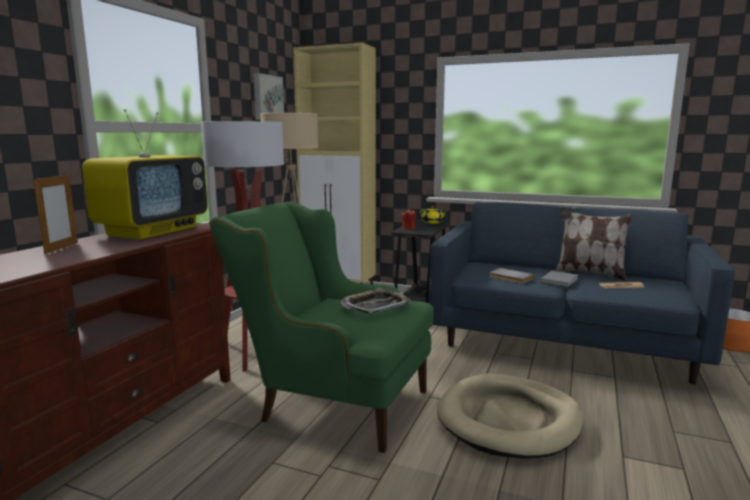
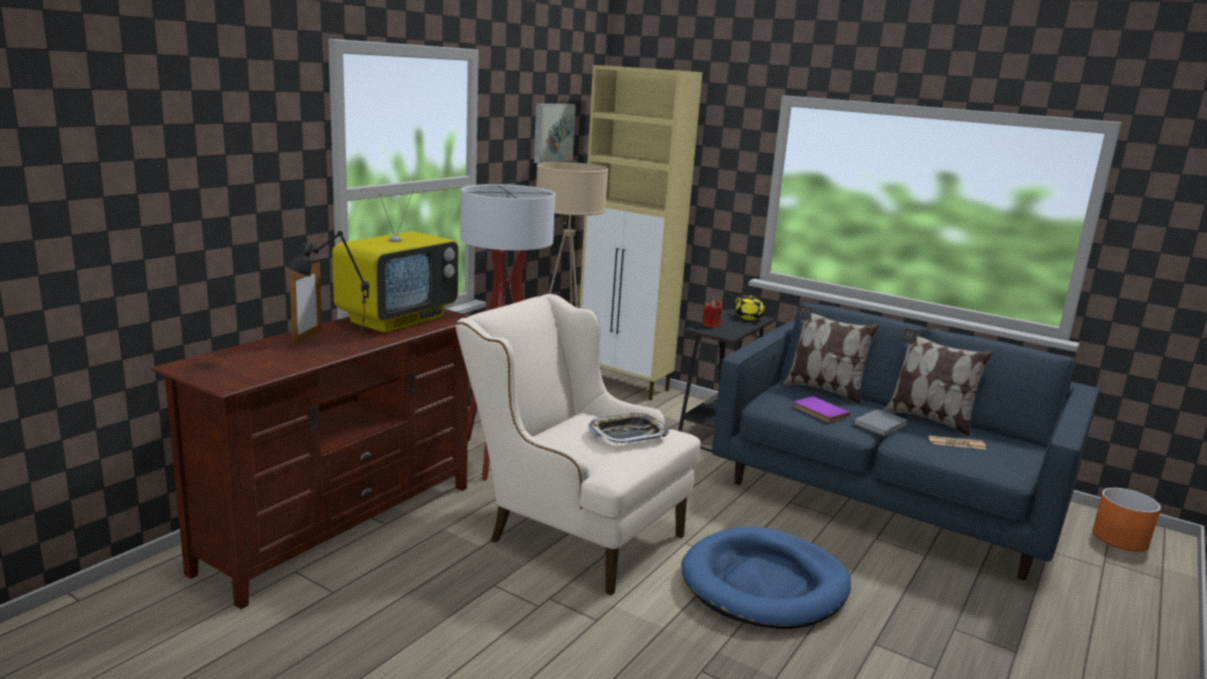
camera: 10 degrees right, 5 degrees up
green armchair [209,202,434,453] -> beige armchair [455,294,701,596]
beige dog bed [437,373,583,459] -> blue dog bed [681,527,851,629]
grey book [489,268,534,284] -> purple book [793,396,850,423]
none -> black table lamp [285,231,369,346]
none -> pillow [783,305,880,404]

